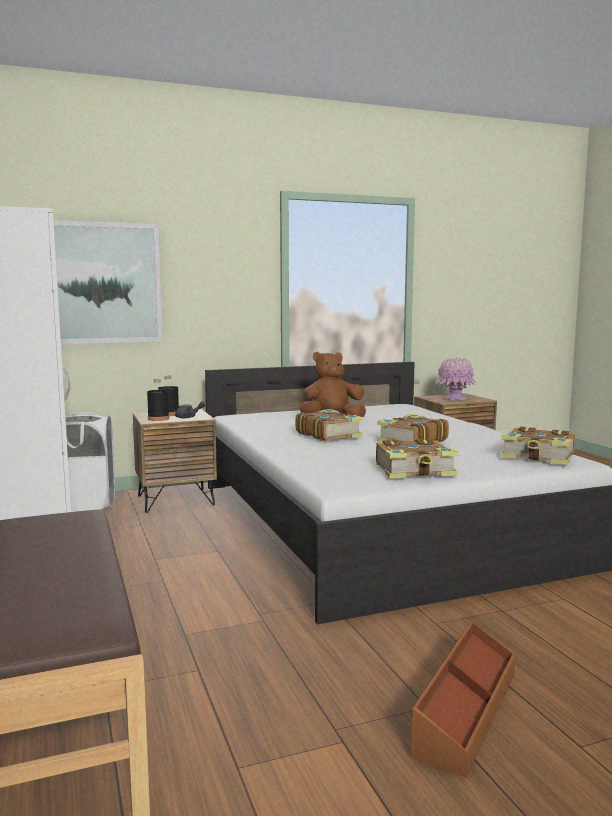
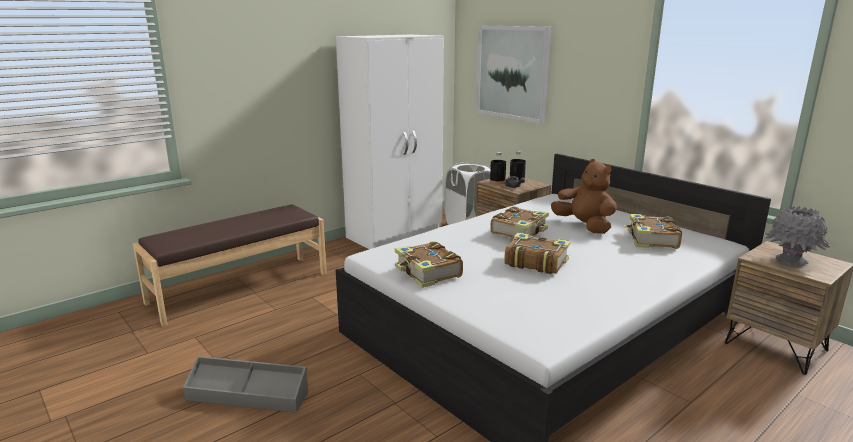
camera: 70 degrees right, 10 degrees up
brown storage box [411,621,516,777] -> grey storage box [183,356,308,413]
pink vase [435,357,477,400] -> grey vase [765,206,830,266]
book [501,427,575,465] -> book moved to [624,214,682,249]

